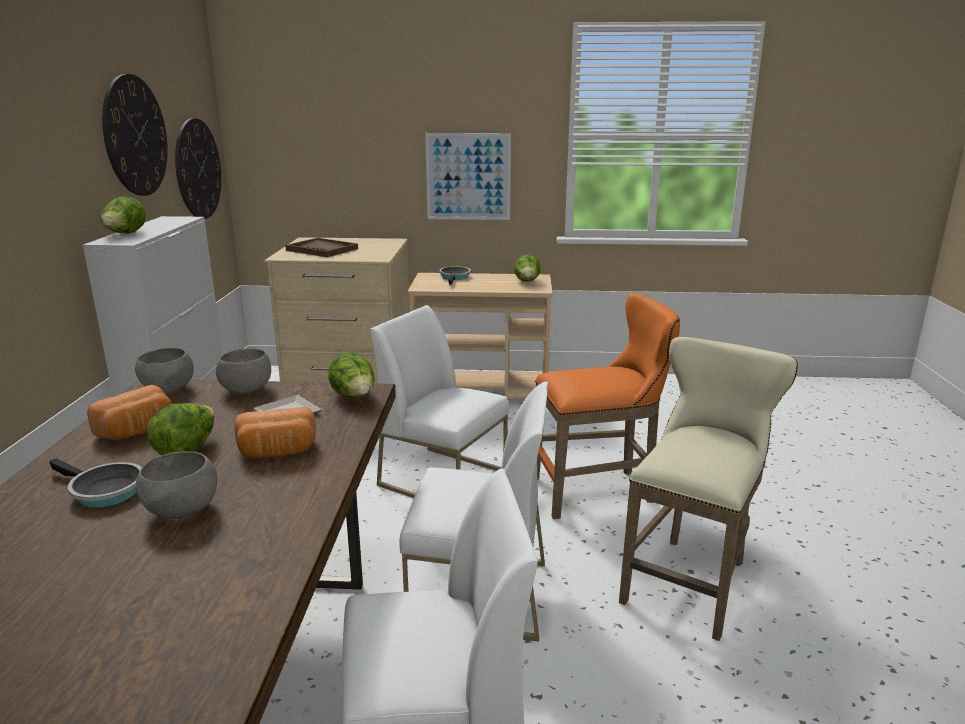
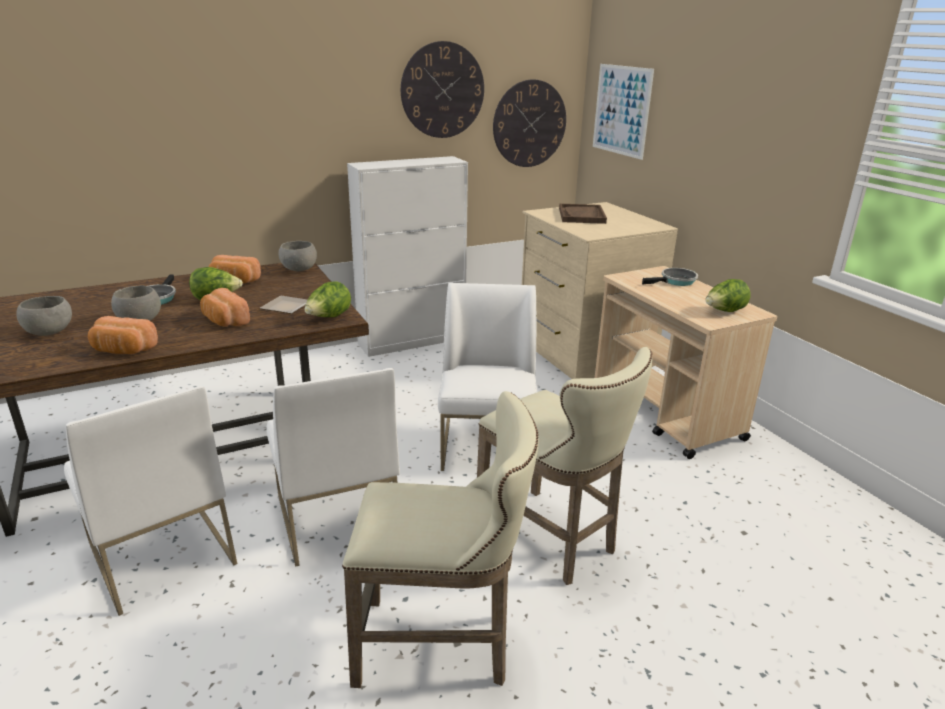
camera: 60 degrees right, 5 degrees up
lettuce [101,196,146,234] -> none
grey bowl [216,348,271,394] -> grey bowl moved to [16,296,72,336]
picture [425,133,511,220] -> picture moved to [593,64,654,160]
orange stool [535,293,680,519] -> beige stool [477,347,652,585]
none -> bread [88,316,158,354]

